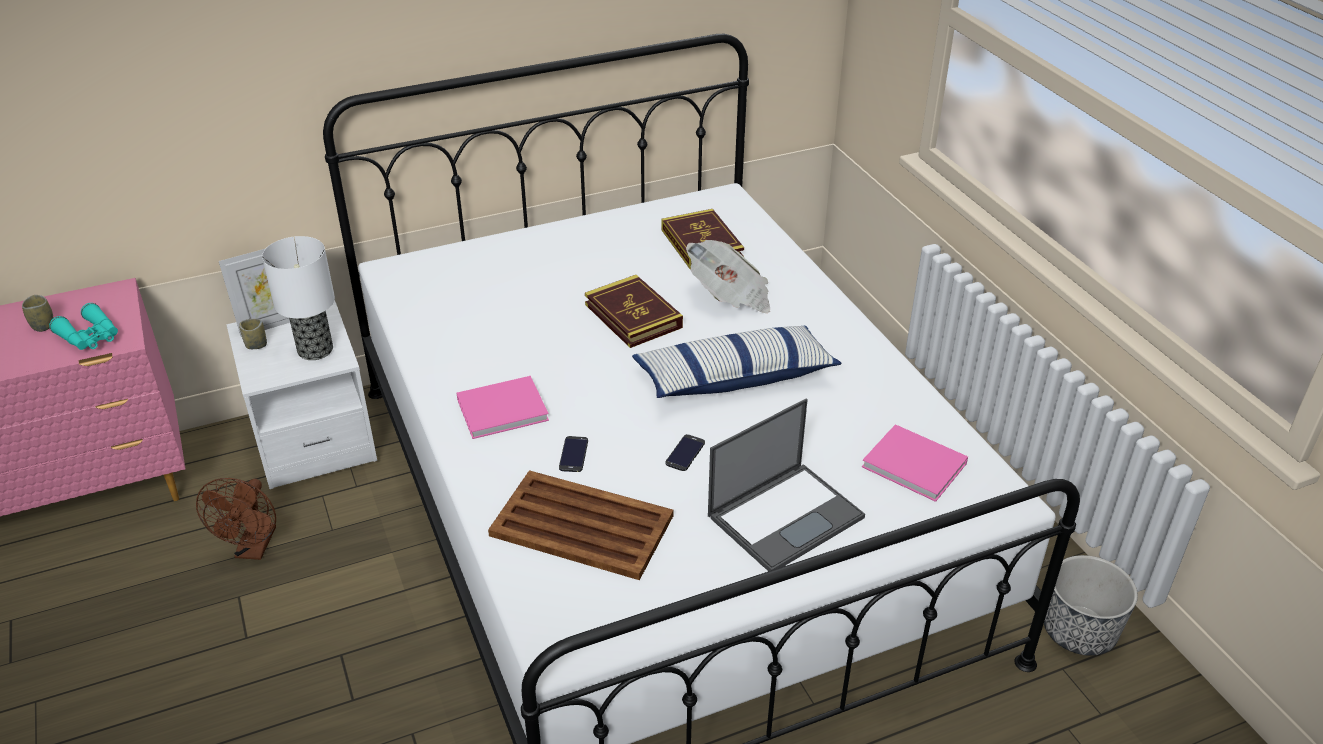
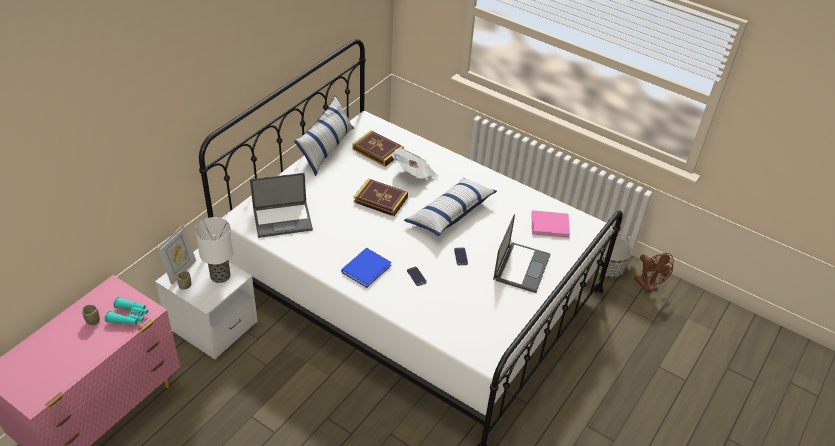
camera: 35 degrees left, 5 degrees up
brown fan [196,478,276,560] -> brown fan moved to [634,253,674,293]
pink book [456,376,549,439] -> blue book [341,248,392,288]
brown tray [488,470,673,580] -> none
none -> laptop [250,173,313,238]
none -> pillow [294,95,354,176]

